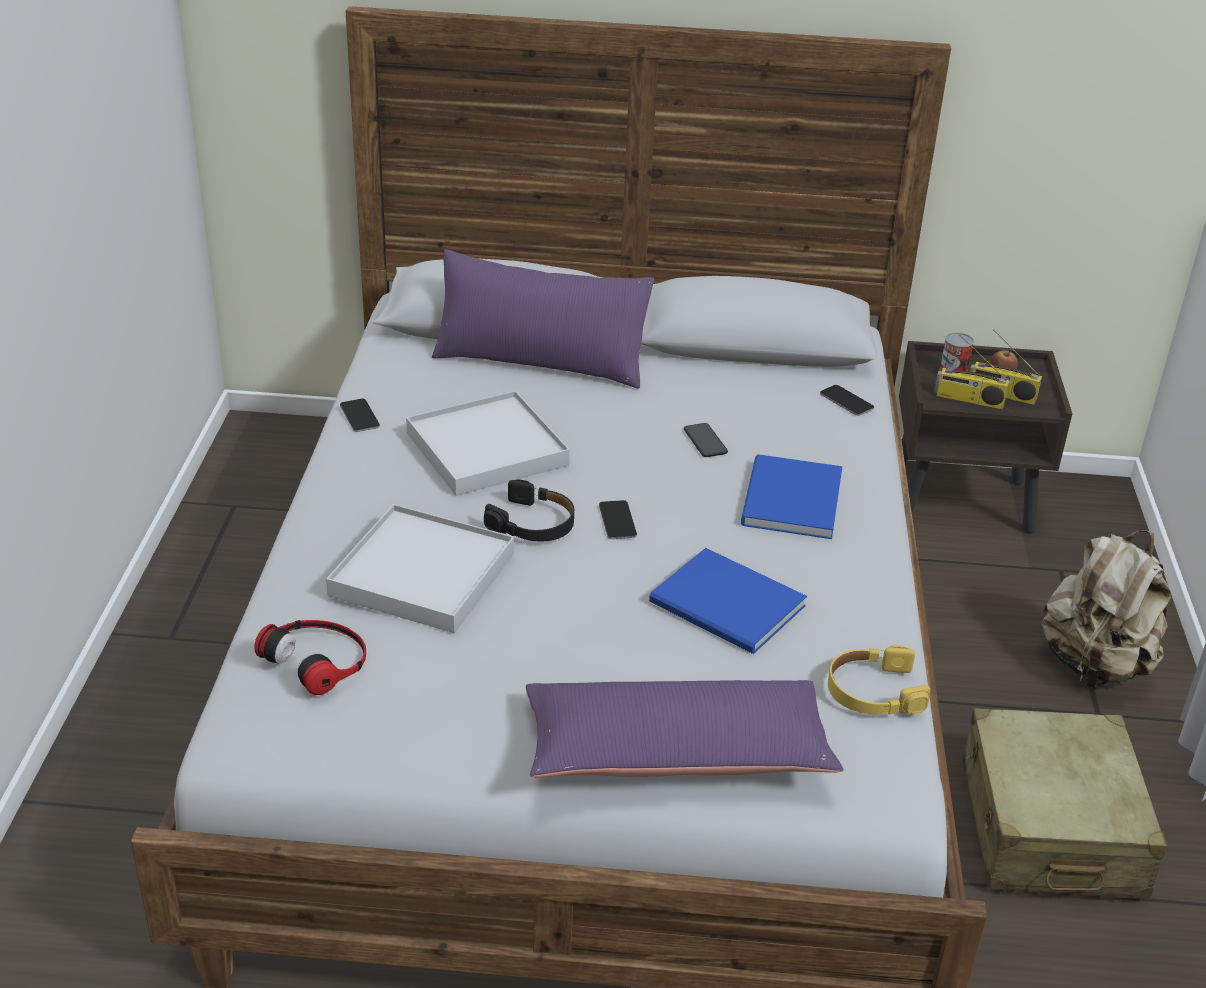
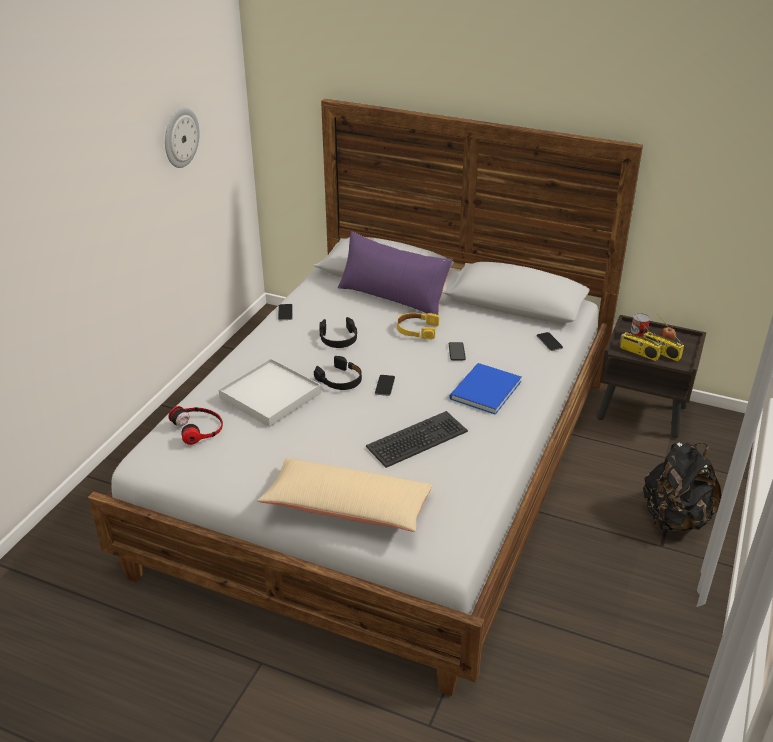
camera: 20 degrees right, 0 degrees up
white tray [406,391,570,496] -> black headphones [320,317,357,348]
purple pillow [526,680,844,777] -> beige pillow [257,458,433,532]
blue book [649,548,807,654] -> keyboard [366,411,468,468]
yellow headphones [828,645,930,714] -> yellow headphones moved to [397,313,439,340]
beige suitcase [963,708,1167,899] -> none
beige backpack [1042,530,1171,689] -> black backpack [643,442,722,532]
none -> wall clock [165,108,200,168]

